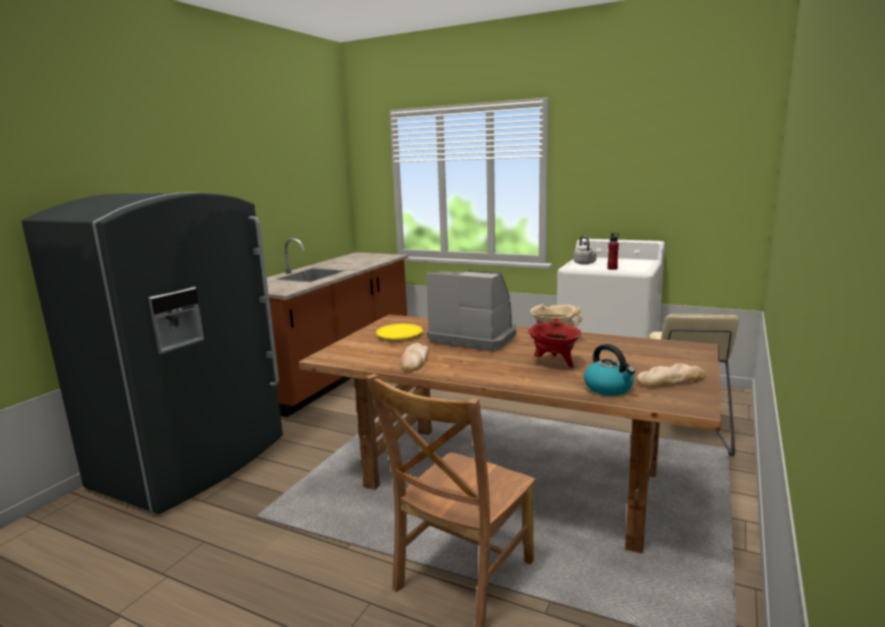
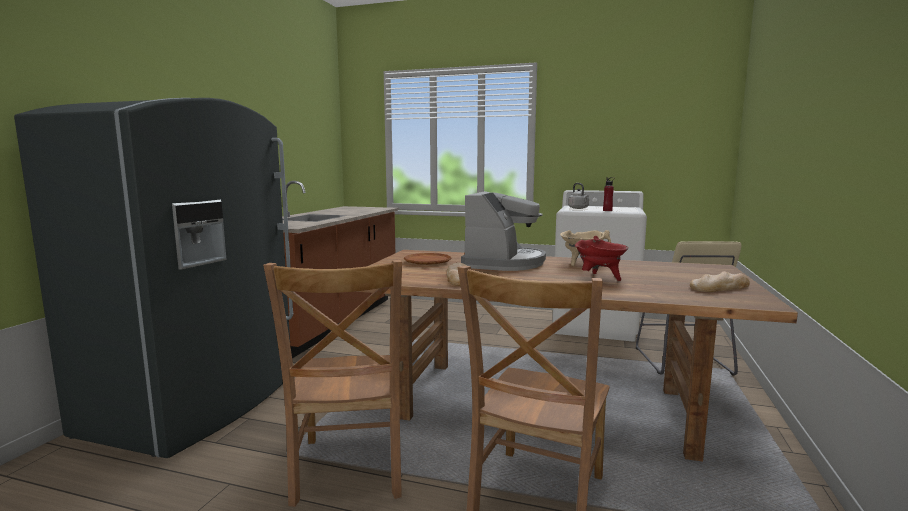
camera: 10 degrees left, 5 degrees down
yellow plate [376,324,423,340] -> brown plate [404,253,451,265]
coffee machine [426,270,516,351] -> coffee machine turned 90 degrees clockwise [461,191,546,271]
kettle [584,344,636,396] -> none
none -> brown chair [263,260,402,507]

